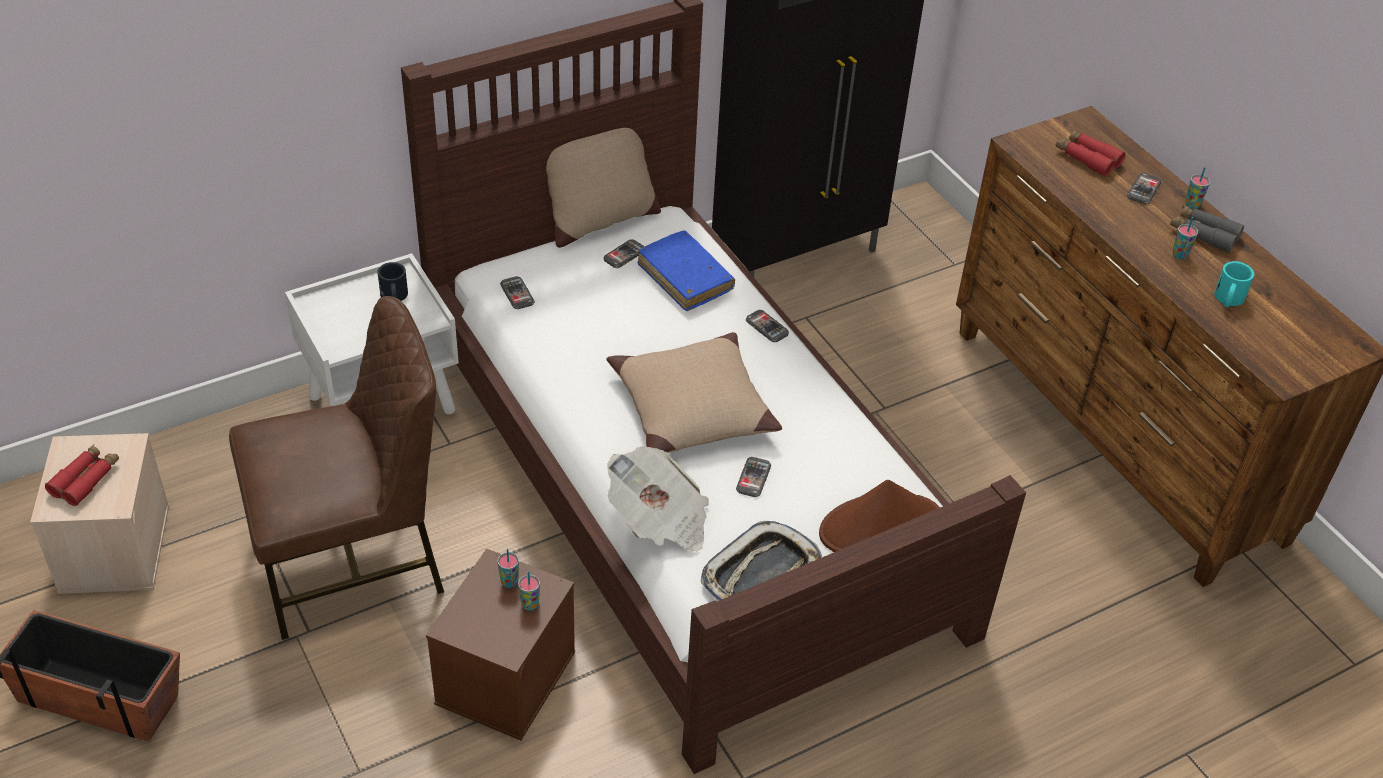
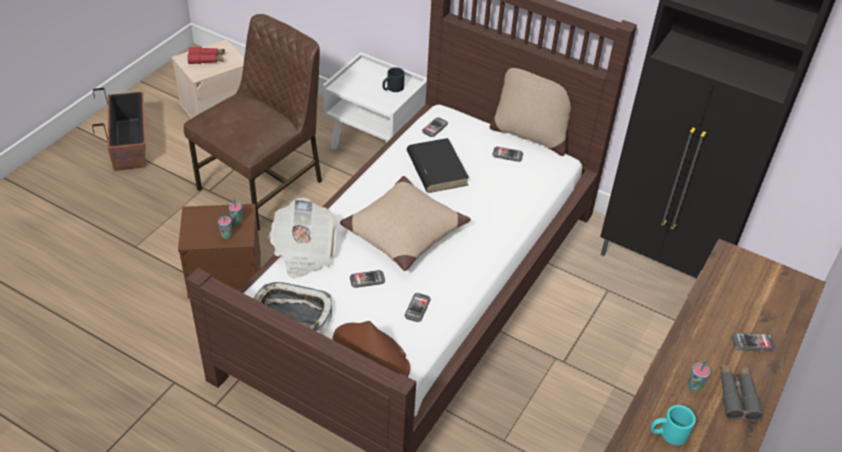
camera: 60 degrees right, 0 degrees up
brown chair [229,296,444,640] -> brown chair turned 90 degrees counterclockwise [184,14,322,231]
blue book [638,231,735,311] -> none
phone [746,310,789,342] -> phone moved to [404,293,431,322]
red binoculars [1056,130,1125,176] -> none
cup [1185,167,1210,209] -> none
none -> black book [407,138,469,193]

